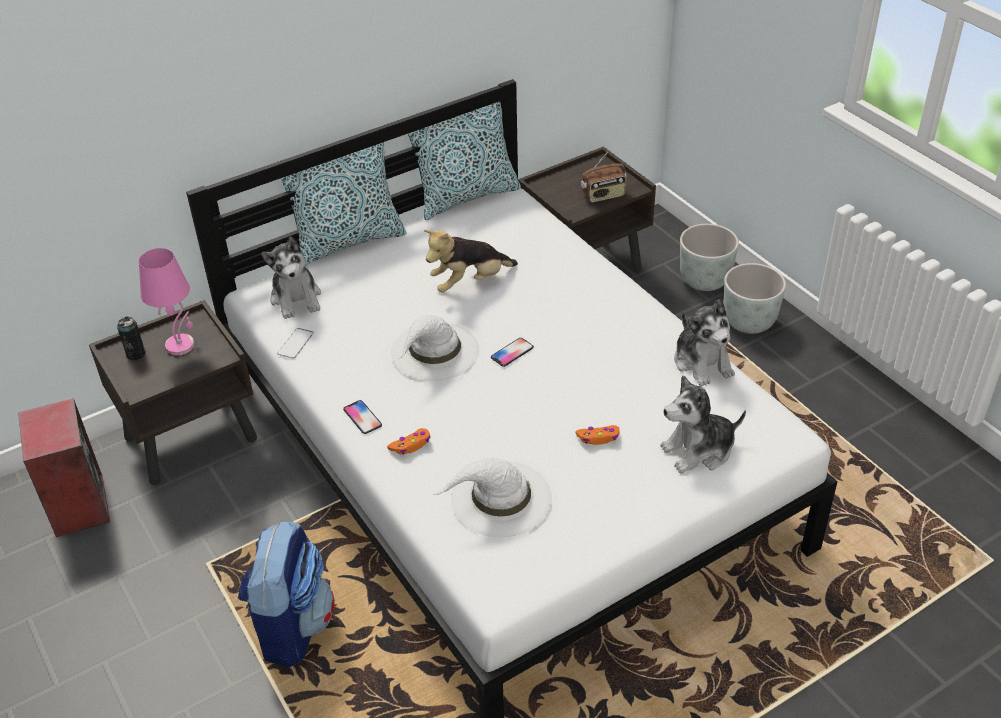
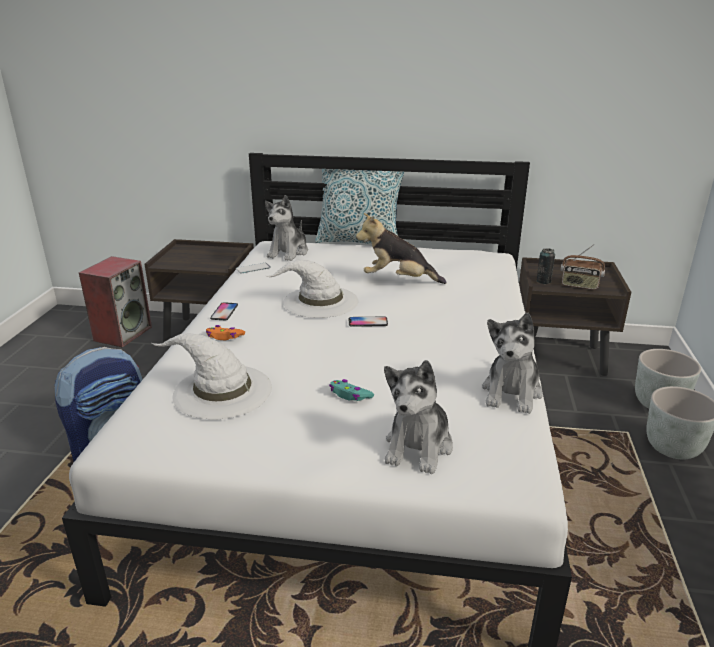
camera: 40 degrees right, 15 degrees down
can [117,317,146,361] -> can moved to [536,248,555,284]
pink table lamp [139,248,194,355] -> none
pillow [408,101,521,220] -> none
orange game controller [576,425,620,445] -> turquoise game controller [329,379,374,401]
plush toy [660,375,746,474] -> plush toy turned 90 degrees counterclockwise [384,360,453,474]

